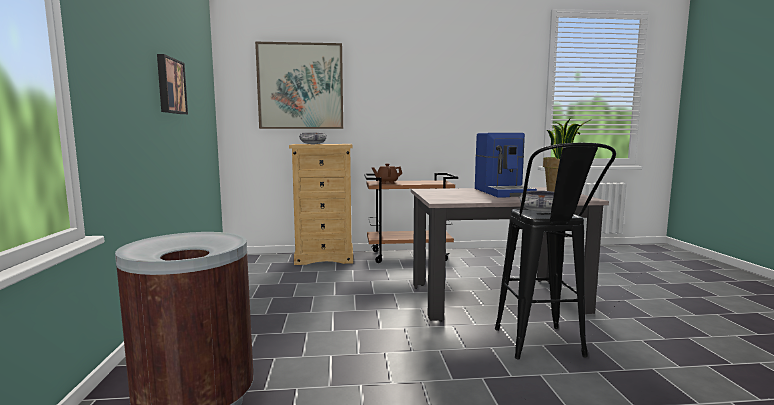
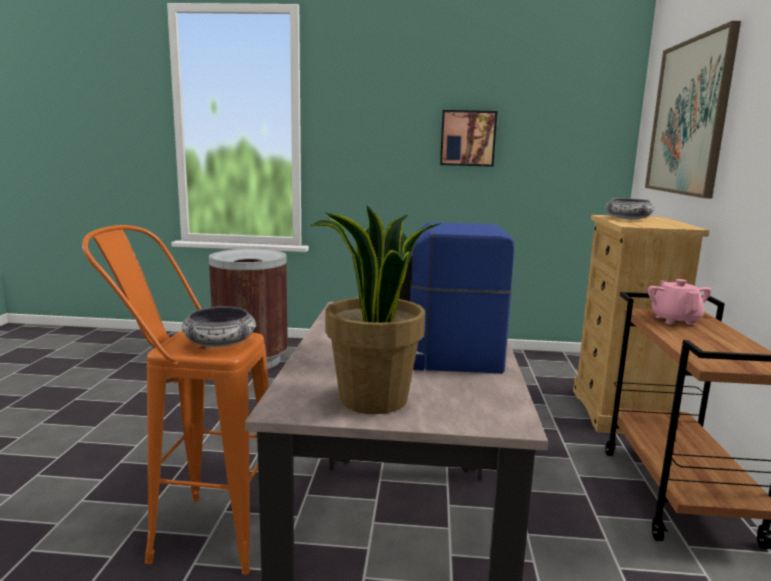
camera: 100 degrees right, 5 degrees up
brown teapot [372,163,402,184] -> pink teapot [648,279,712,325]
black stool [495,143,616,360] -> orange stool [82,225,269,575]

